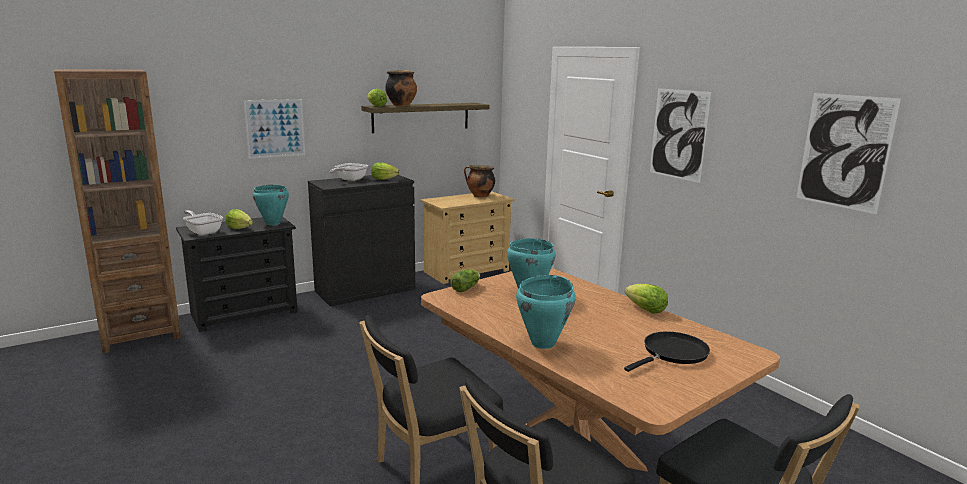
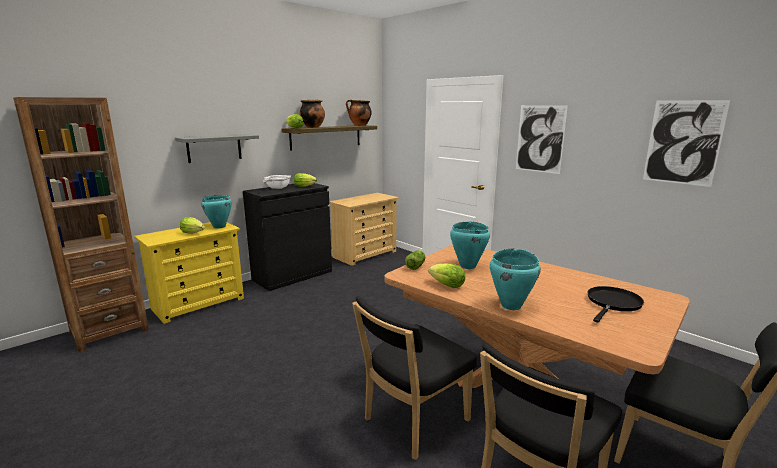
camera: 10 degrees left, 0 degrees up
black dresser [176,216,298,332] -> yellow dresser [134,222,244,324]
frying pan [183,210,223,235] -> none
picture [243,99,305,159] -> grey shelf [175,134,259,163]
cooking pot [464,165,495,197] -> cooking pot moved to [346,100,372,126]
lettuce [625,284,668,314] -> lettuce moved to [428,263,465,288]

